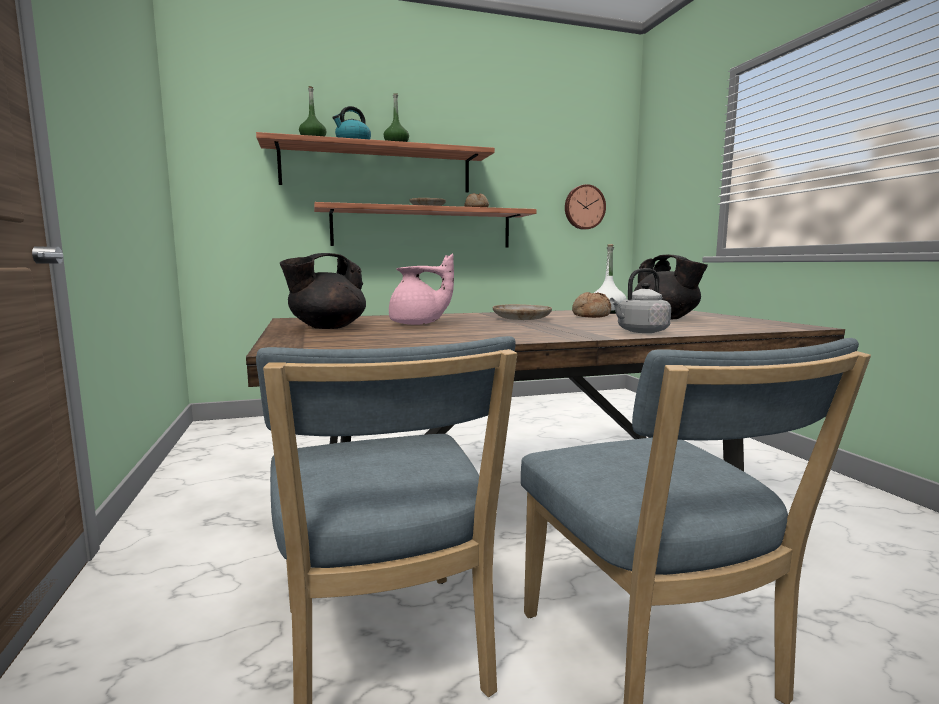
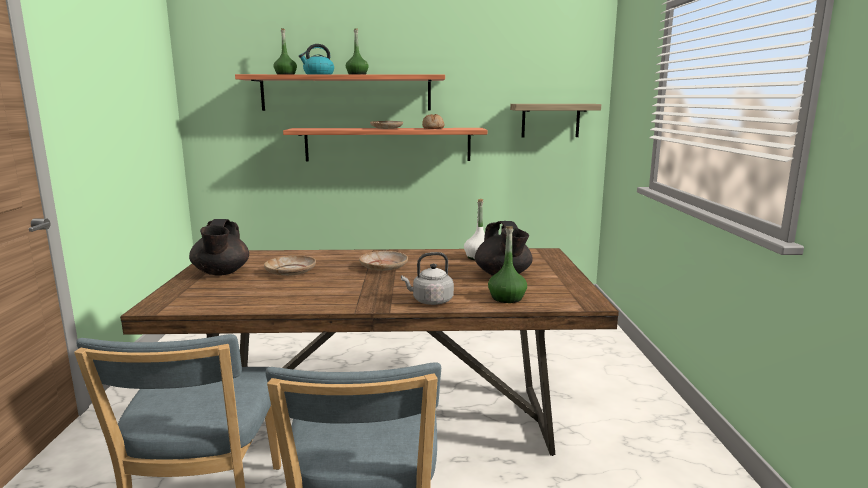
camera: 15 degrees right, 5 degrees up
black teapot [280,253,366,329] -> black teapot turned 75 degrees counterclockwise [189,219,249,276]
pink teapot [389,254,454,325] -> beige plate [264,255,316,276]
wall clock [565,184,606,230] -> shelf [510,104,601,137]
bread [572,292,611,318] -> none
none -> green bottle [488,226,527,303]

